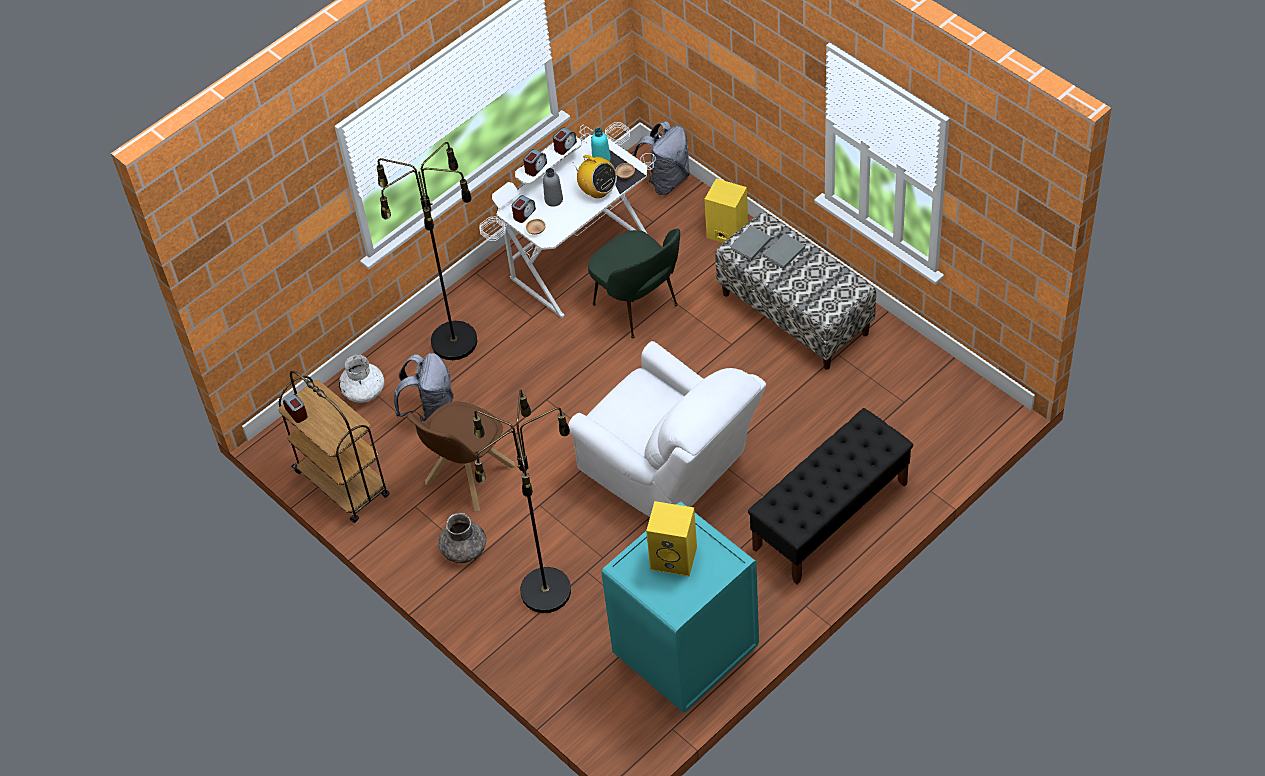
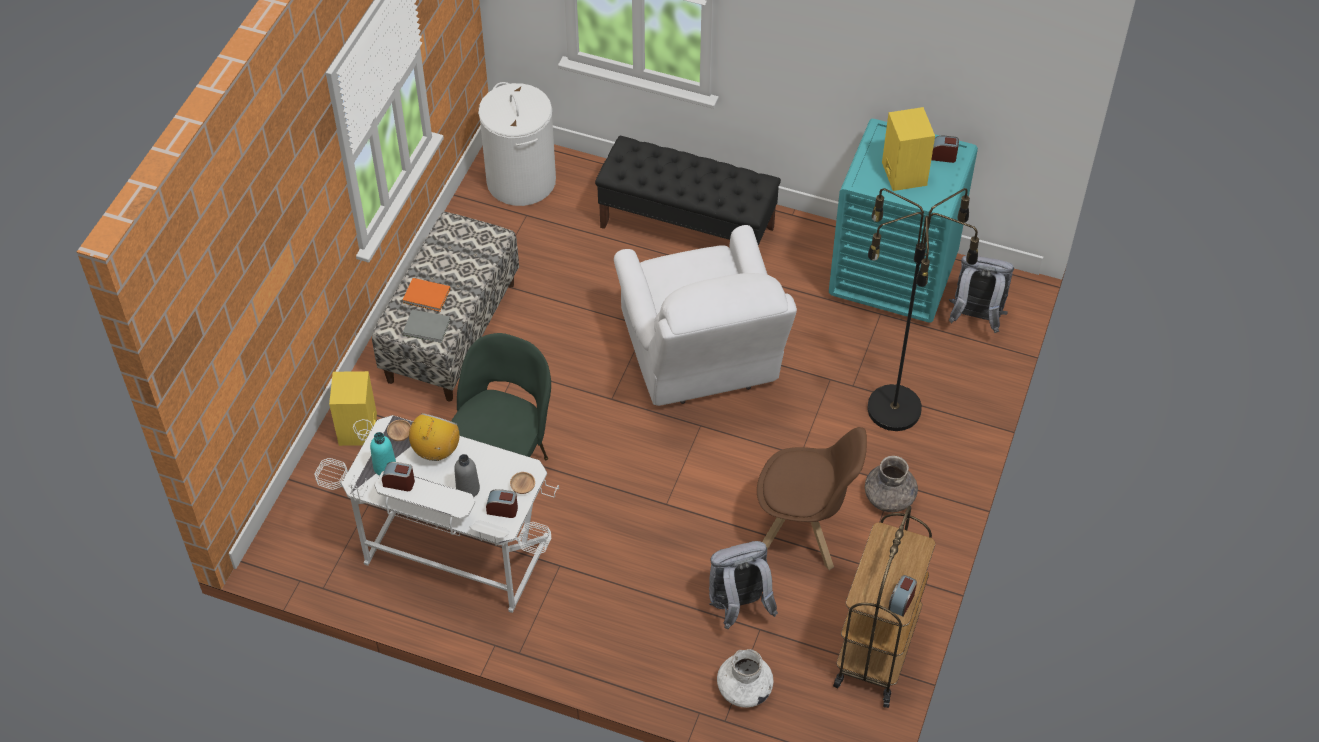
camera: 120 degrees left, 0 degrees up
floor lamp [377,142,478,360] -> none
alarm clock [523,149,547,177] -> alarm clock moved to [931,136,959,163]
white armchair [568,341,766,517] -> white armchair turned 150 degrees clockwise [614,225,797,406]
grey backpack [633,121,690,195] -> grey backpack moved to [949,255,1014,333]
grey book [763,234,805,269] -> orange book [403,278,450,312]
none -> white laundry basket [478,82,556,206]

